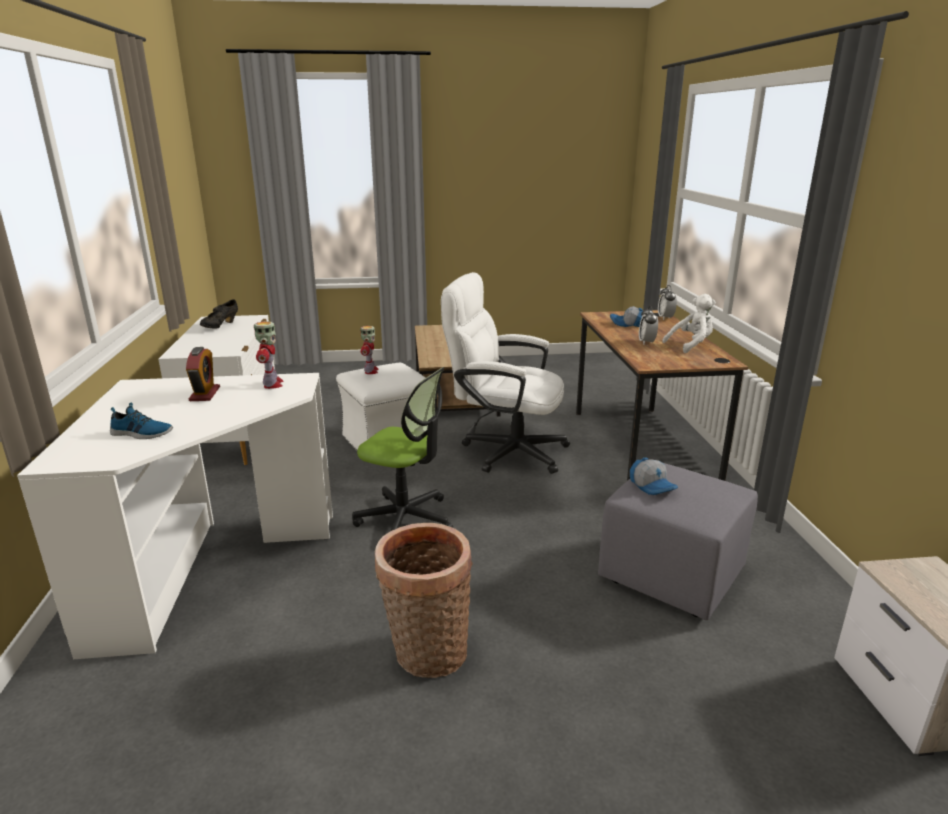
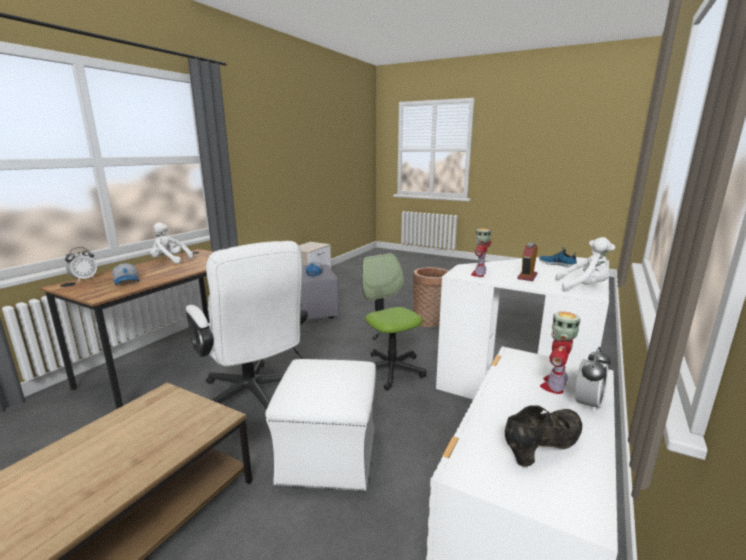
camera: 145 degrees left, 5 degrees down
toy robot [360,326,379,374] -> toy robot moved to [540,311,580,394]
alarm clock [639,306,658,344] -> alarm clock moved to [575,347,611,414]
none -> white plush toy [555,237,615,292]

